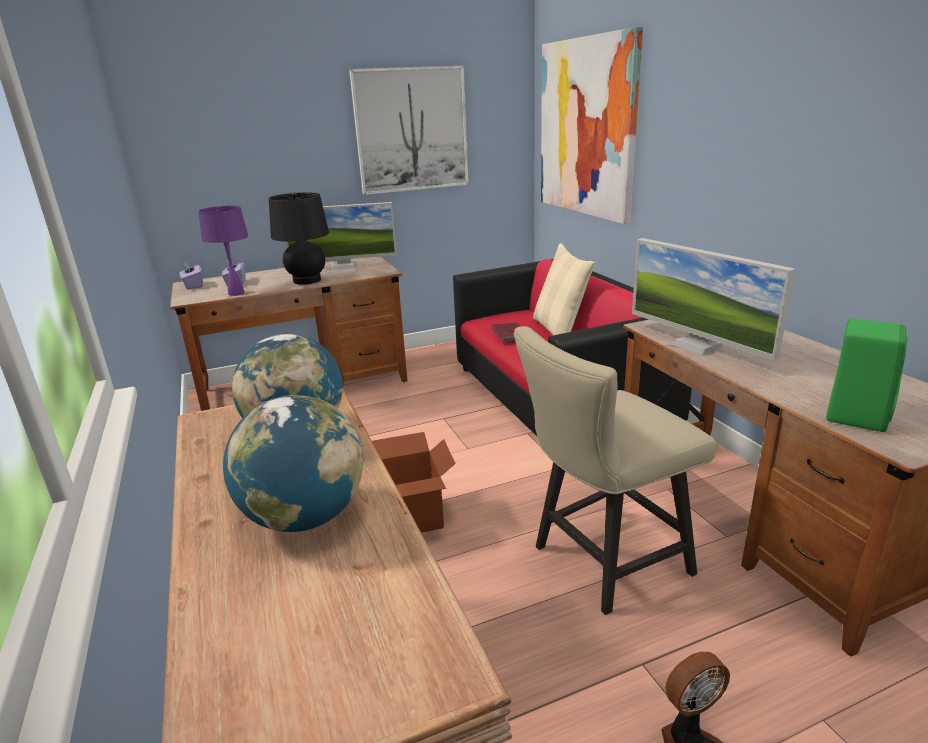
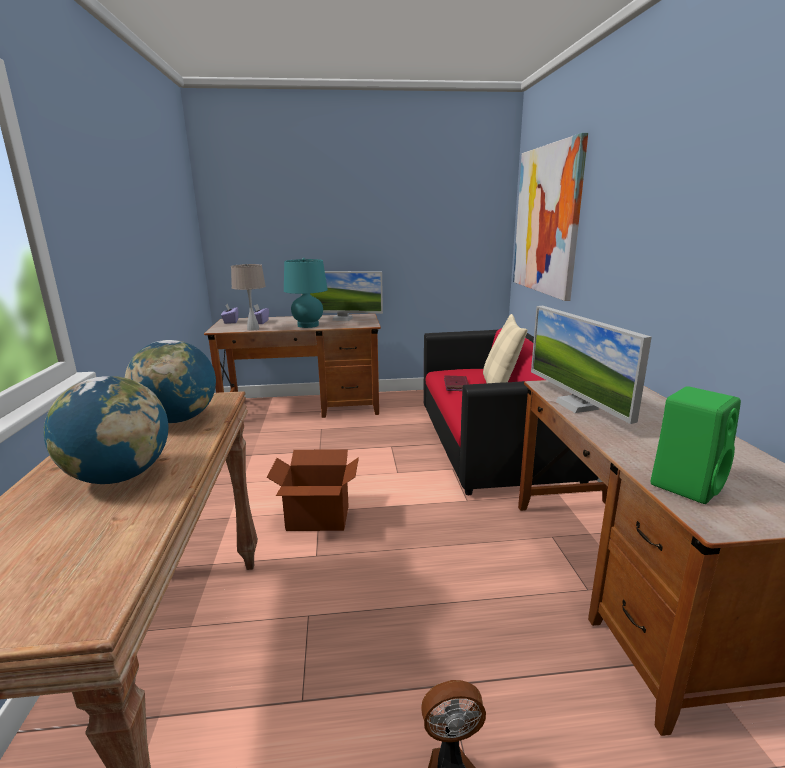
camera: 15 degrees right, 5 degrees down
purple table lamp [198,206,248,296] -> beige table lamp [231,264,266,331]
black table lamp [269,192,329,285] -> turquoise table lamp [284,258,328,328]
picture [349,66,469,195] -> none
beige chair [514,326,717,615] -> none

